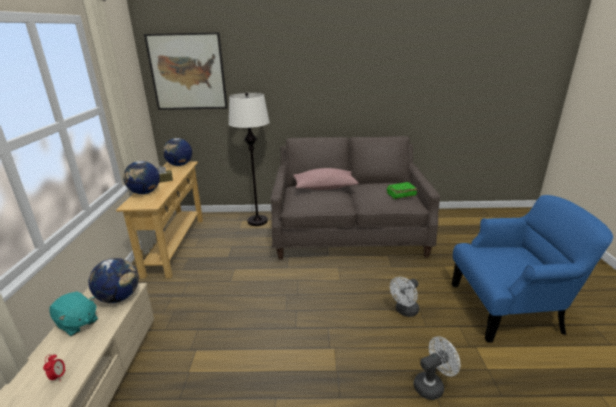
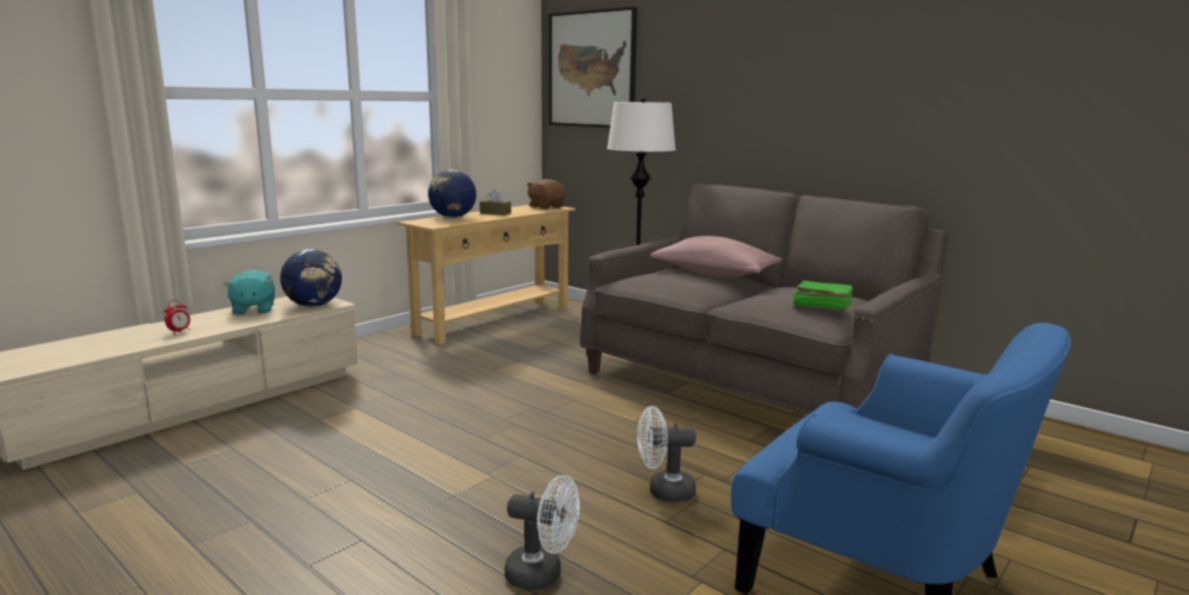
camera: 40 degrees right, 10 degrees down
globe [163,138,192,166] -> brown plush toy [526,179,565,209]

